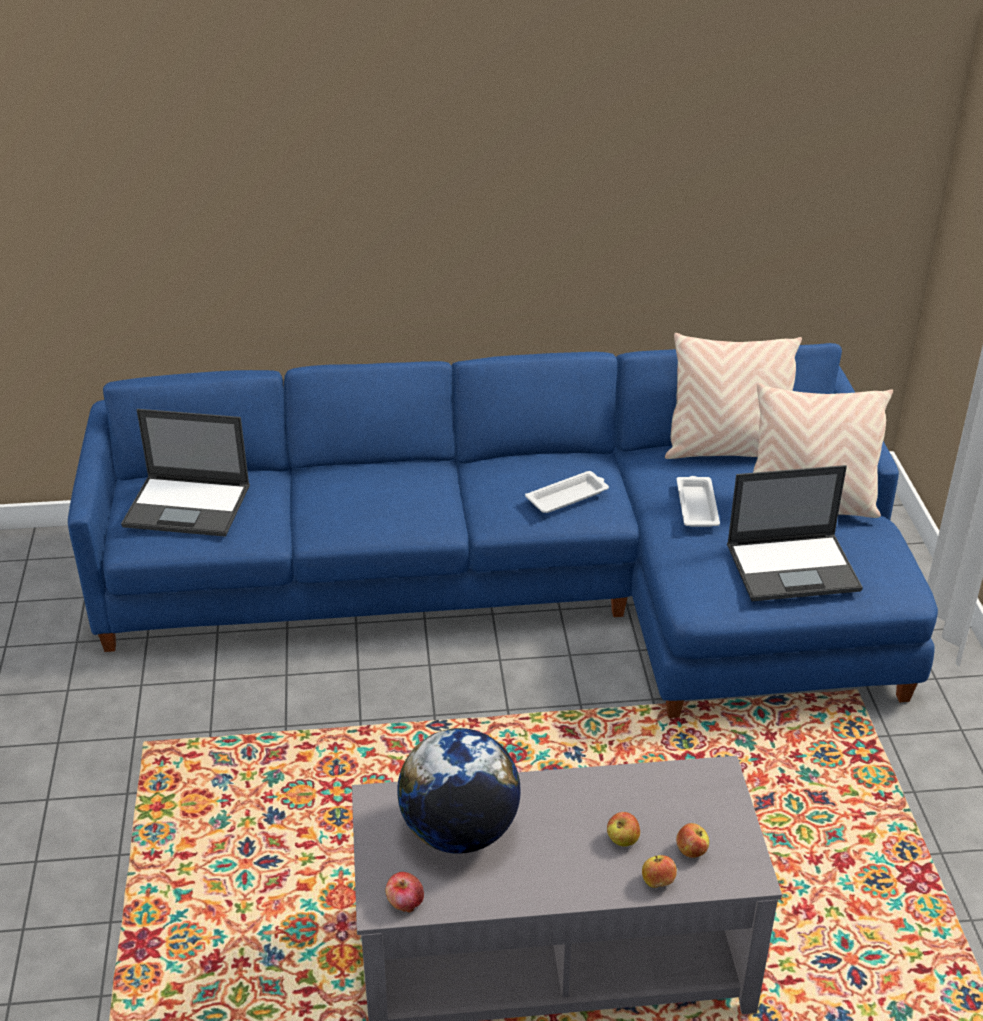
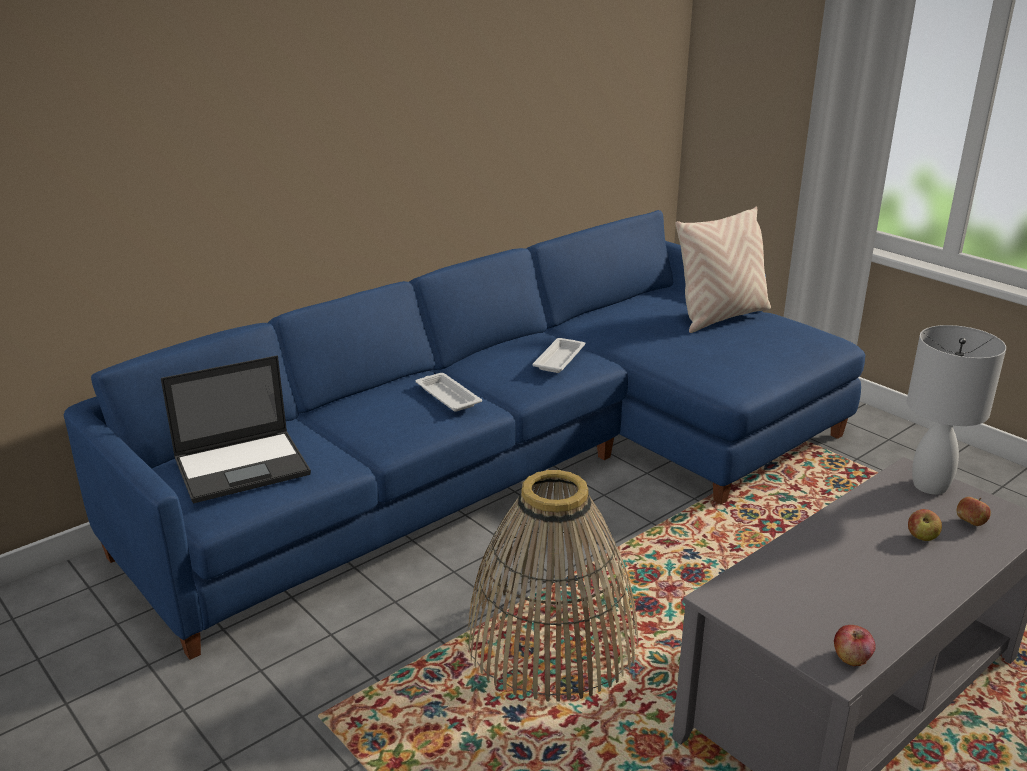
camera: 35 degrees left, 10 degrees down
globe [397,728,521,854] -> none
apple [642,855,677,888] -> none
beige pillow [665,333,802,459] -> none
white tray [677,476,720,527] -> white tray moved to [416,373,482,412]
laptop [727,465,863,601] -> none
none -> basket [466,470,638,702]
none -> white table lamp [907,325,1006,495]

